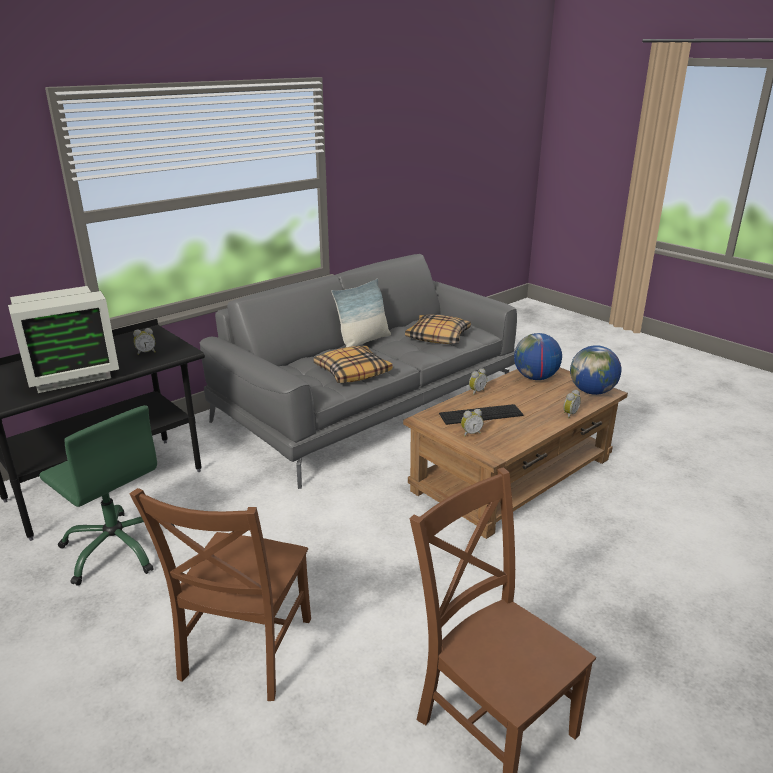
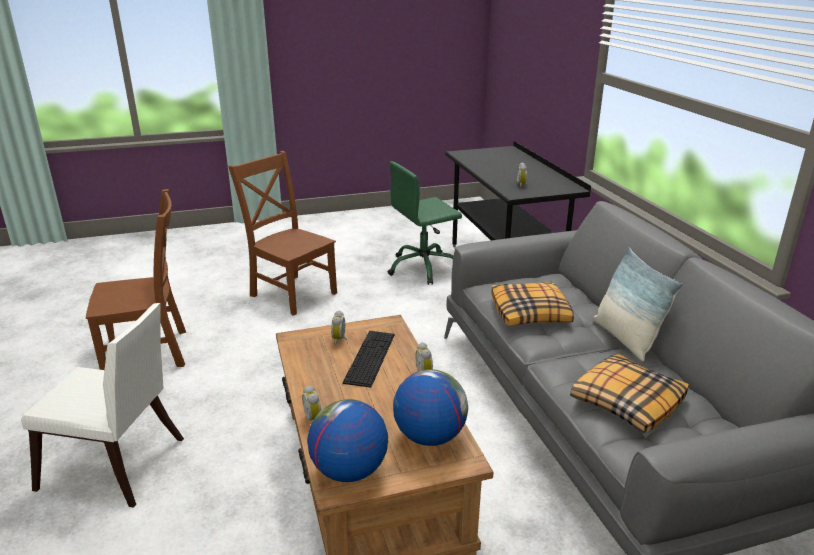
camera: 115 degrees right, 0 degrees up
monitor [8,286,119,393] -> none
none -> white chair [21,303,184,508]

